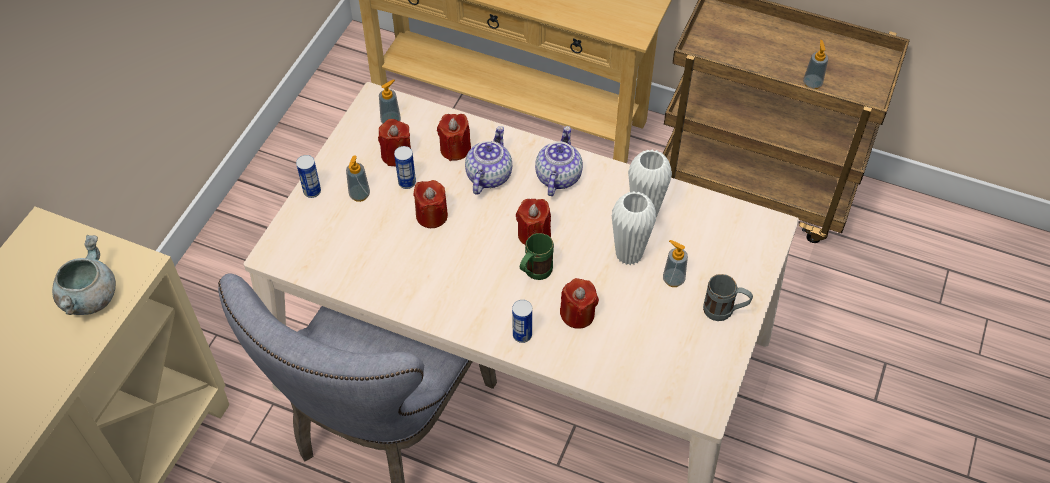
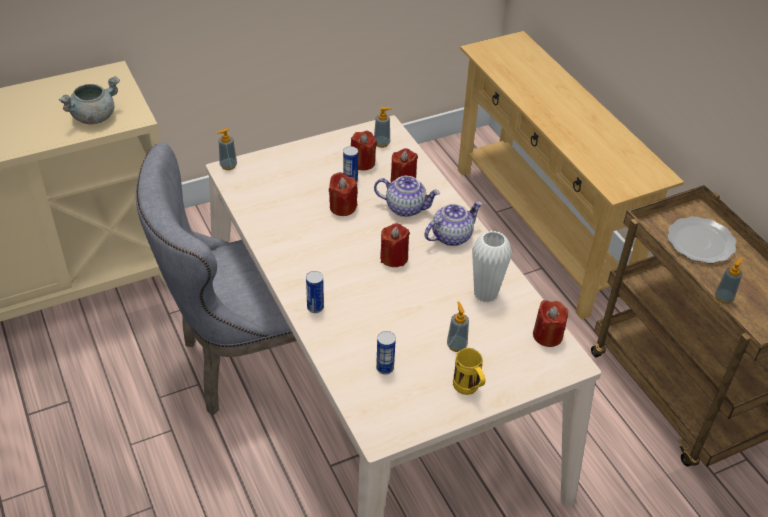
camera: 40 degrees right, 10 degrees down
can [296,155,321,198] -> can moved to [376,331,396,375]
soap dispenser [346,155,370,202] -> soap dispenser moved to [216,128,237,170]
teapot [465,126,512,195] -> teapot turned 45 degrees clockwise [374,176,440,217]
green mug [520,233,554,280] -> none
red candle [560,278,599,329] -> red candle moved to [533,300,568,347]
white vase [612,191,656,265] -> none
grey mug [703,274,753,321] -> yellow mug [453,348,485,395]
none -> plate [668,216,736,263]

